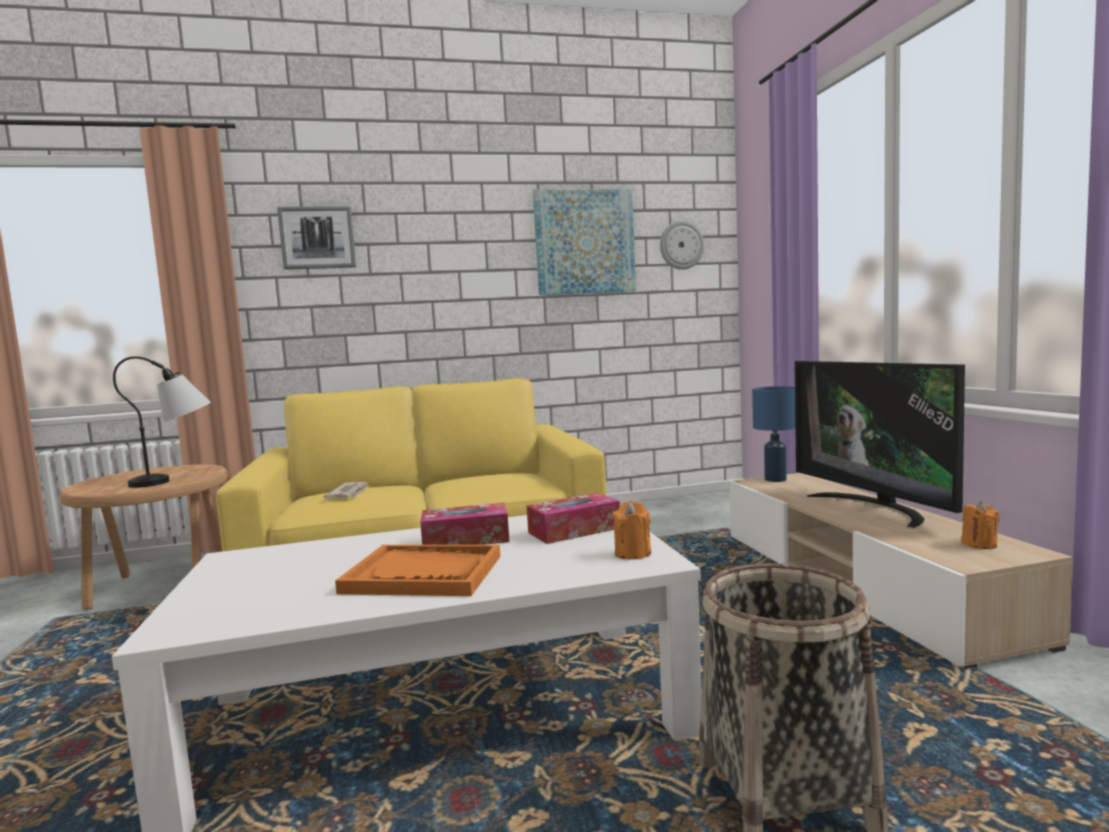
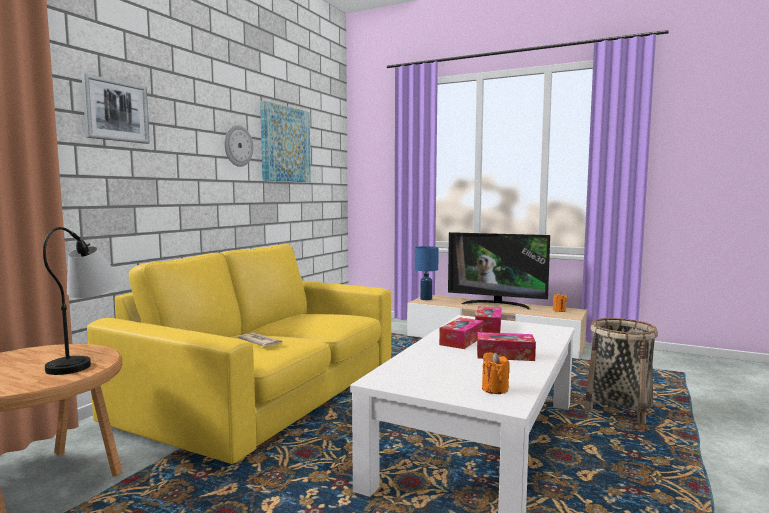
camera: 50 degrees left, 0 degrees up
orange tray [335,545,500,596] -> tissue box [477,332,536,361]
orange candle [612,501,651,559] -> orange candle moved to [482,352,510,394]
wall clock [660,221,704,270] -> wall clock moved to [224,125,253,167]

